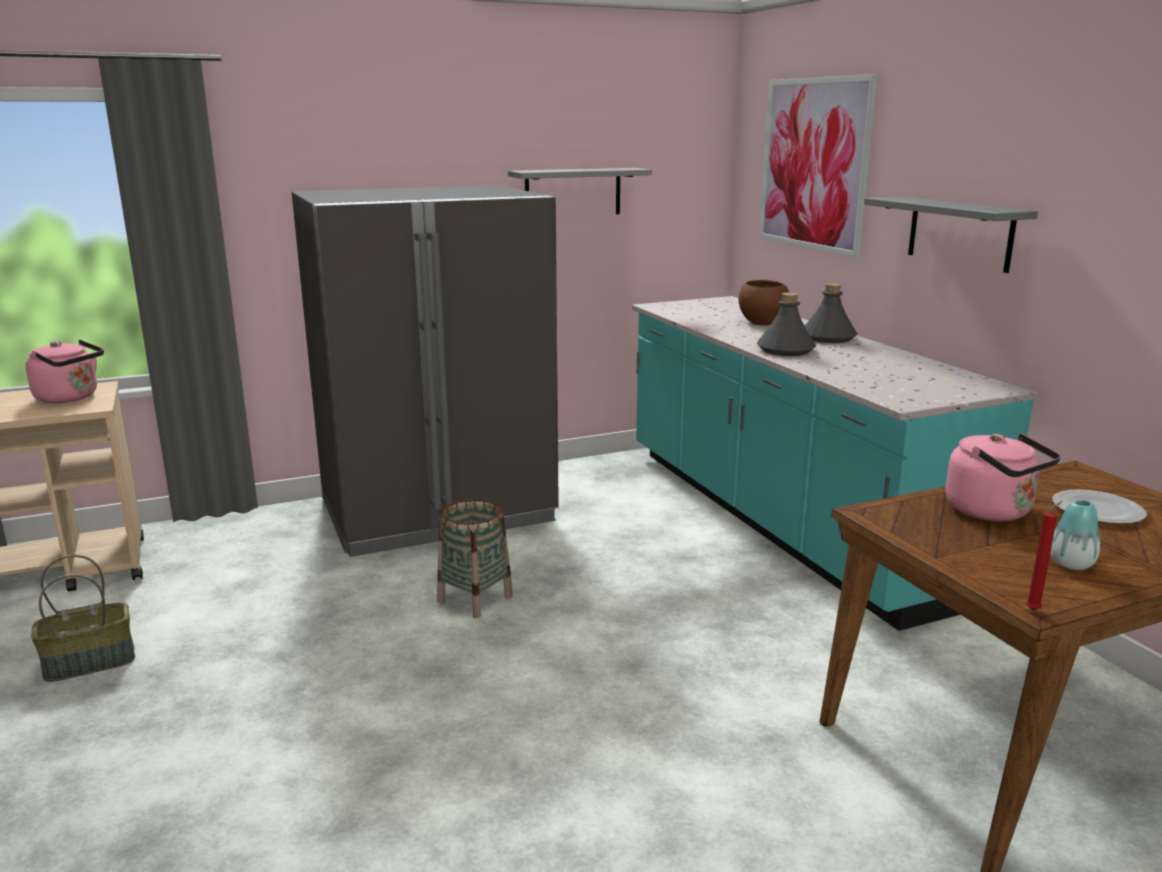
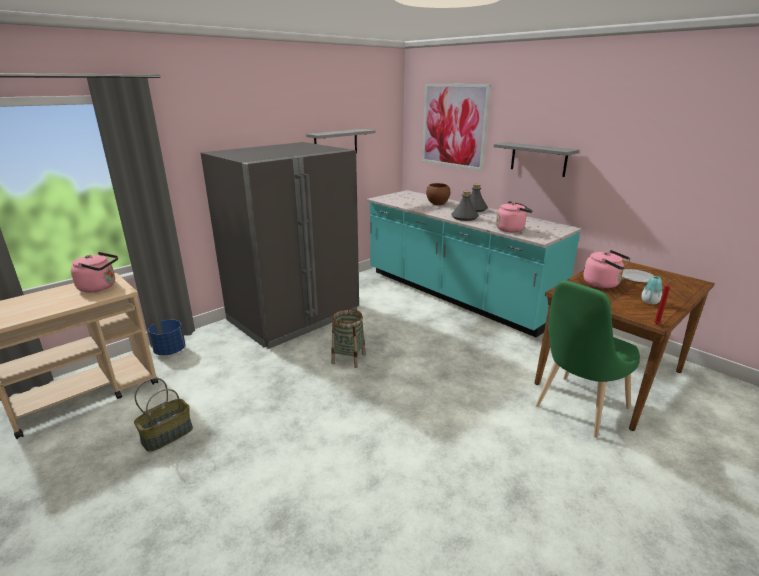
camera: 20 degrees left, 5 degrees up
none -> blue planter [148,320,185,355]
none -> pink kettle [496,201,533,232]
none -> green chair [536,280,640,438]

